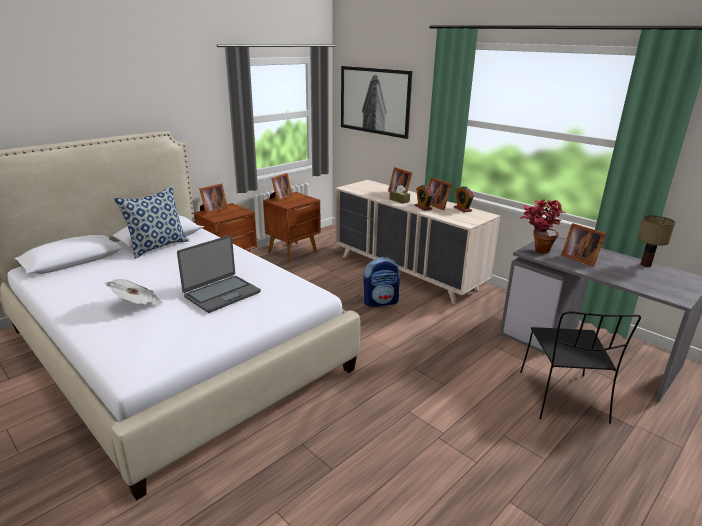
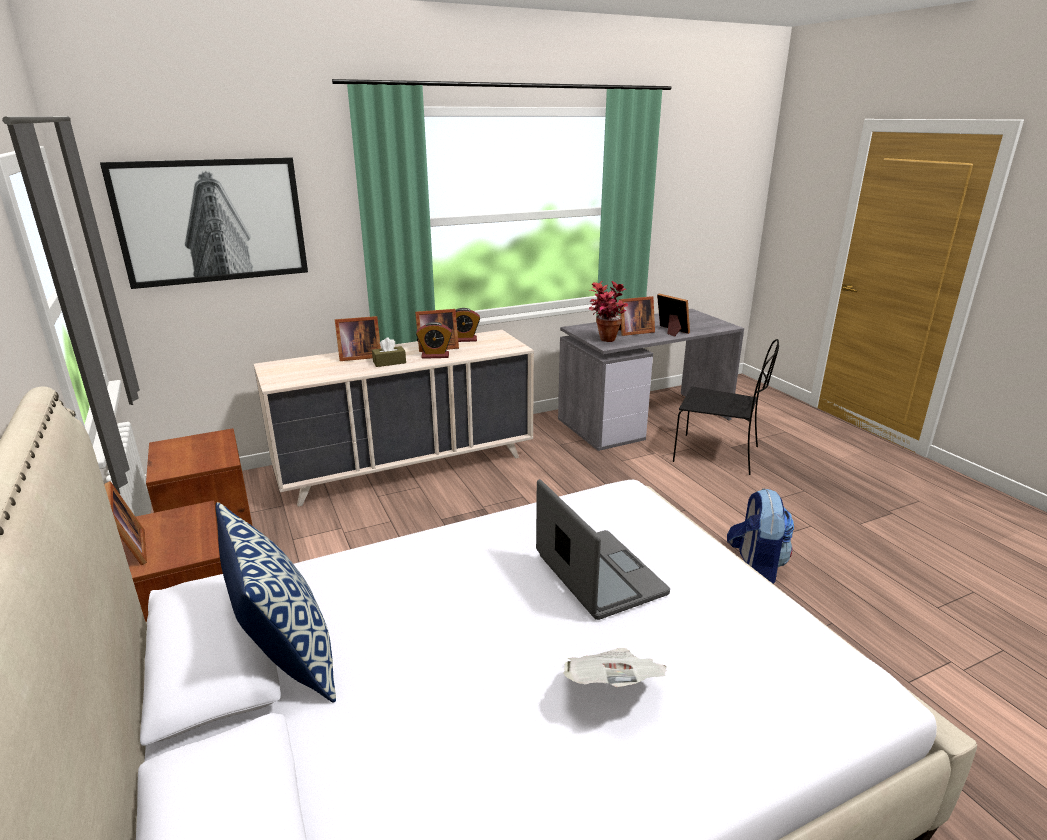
camera: 70 degrees left, 0 degrees up
picture frame [269,173,293,202] -> picture frame moved to [657,294,690,337]
backpack [363,257,400,307] -> backpack moved to [727,488,794,584]
table lamp [637,215,675,267] -> none

